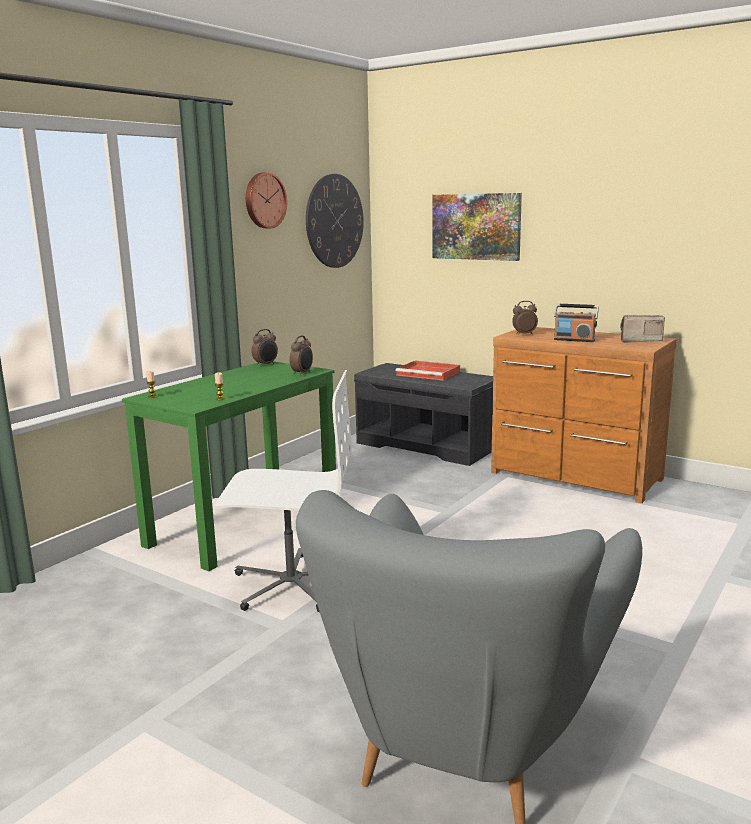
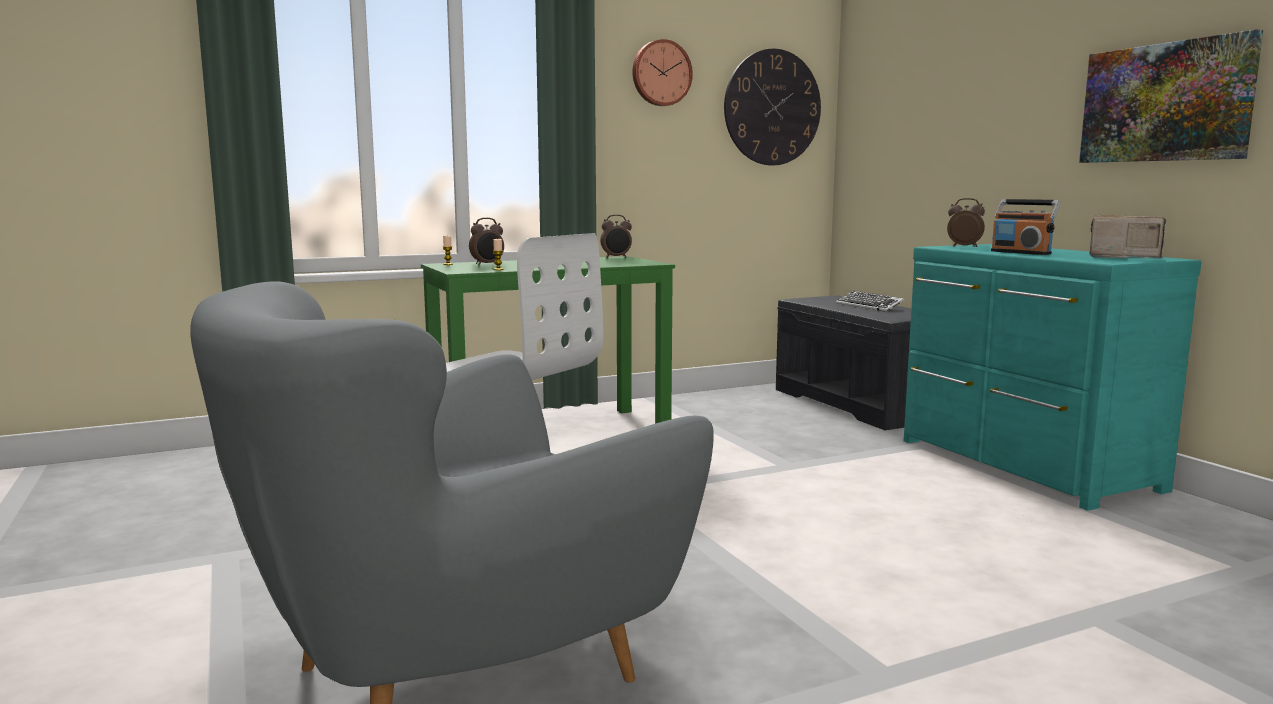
camera: 30 degrees right, 5 degrees down
alarm clock [289,336,313,375] -> alarm clock moved to [469,218,504,265]
red tray [396,361,460,381] -> keyboard [836,291,905,312]
picture [433,193,522,261] -> picture moved to [1079,29,1263,163]
brown dresser [491,327,677,503] -> turquoise dresser [904,244,1201,511]

